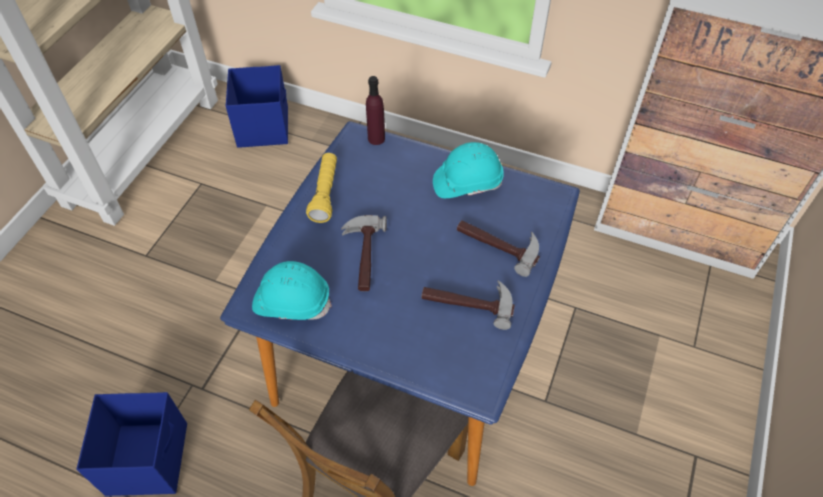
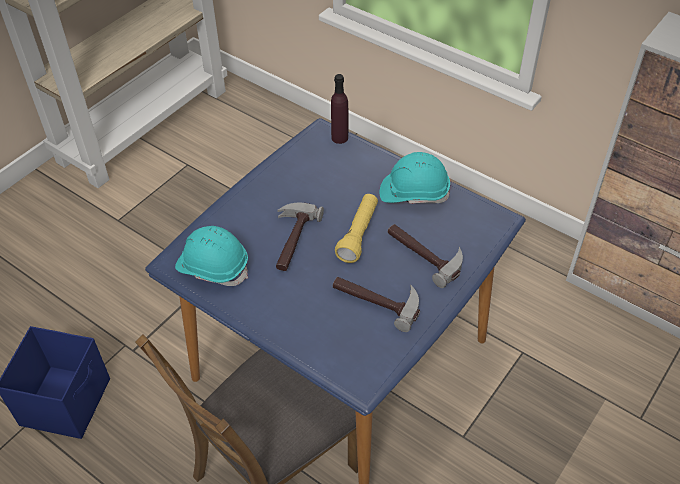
camera: 15 degrees right, 5 degrees down
blue storage box [226,65,288,148] -> none
yellow flashlight [306,153,337,223] -> yellow flashlight moved to [335,194,378,263]

